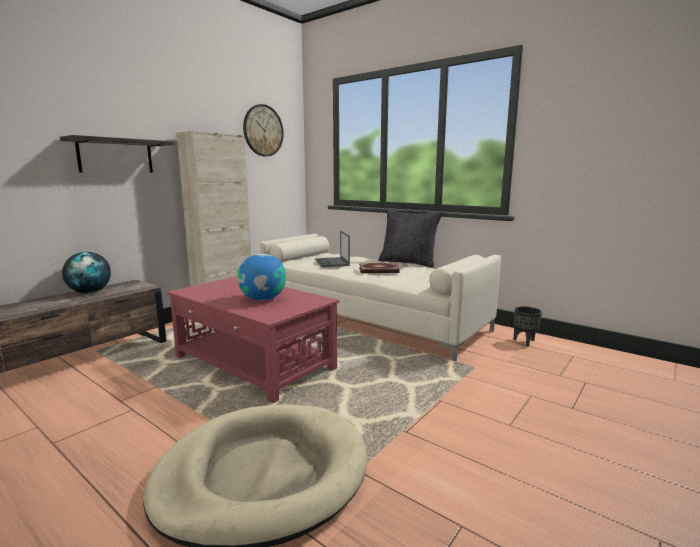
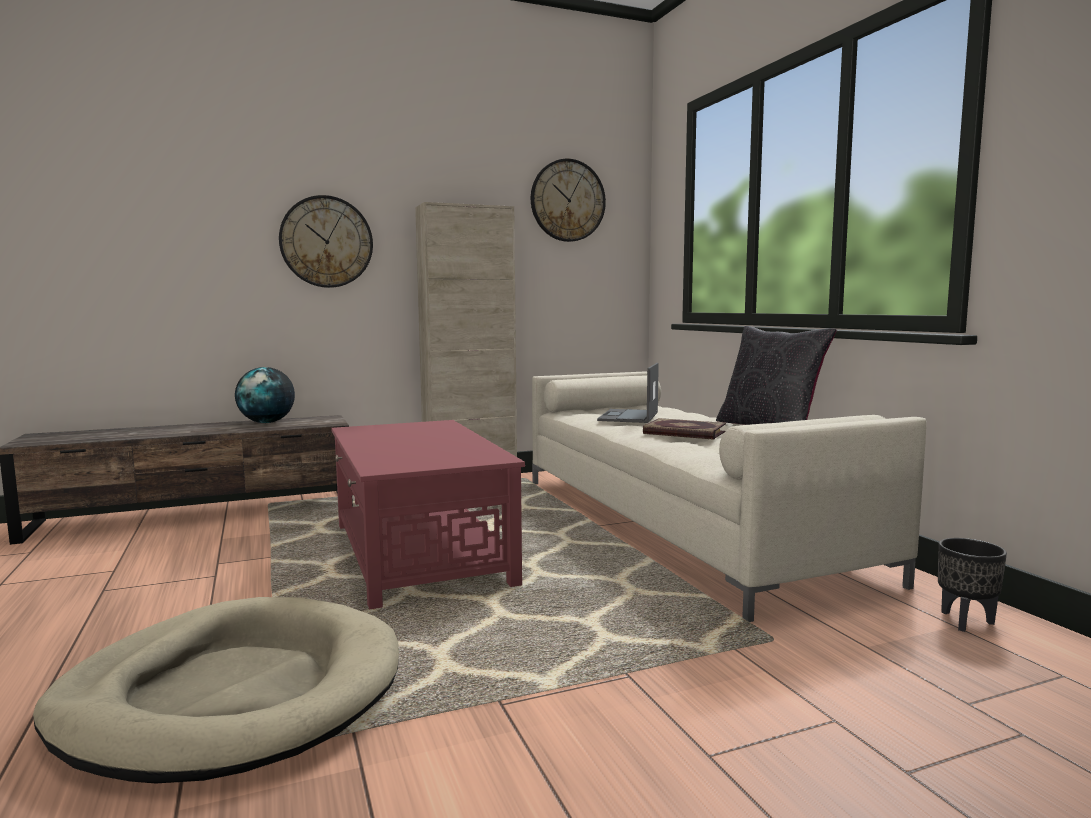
camera: 30 degrees right, 5 degrees down
shelf [60,135,175,173] -> wall clock [279,195,373,288]
globe [237,254,286,300] -> none

